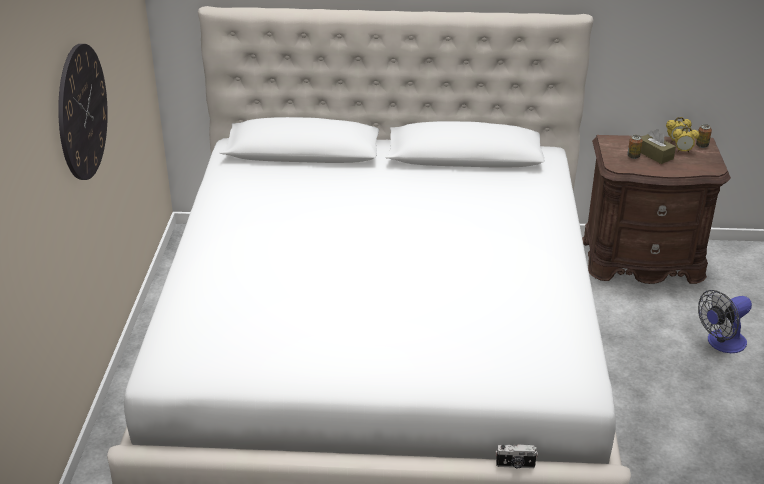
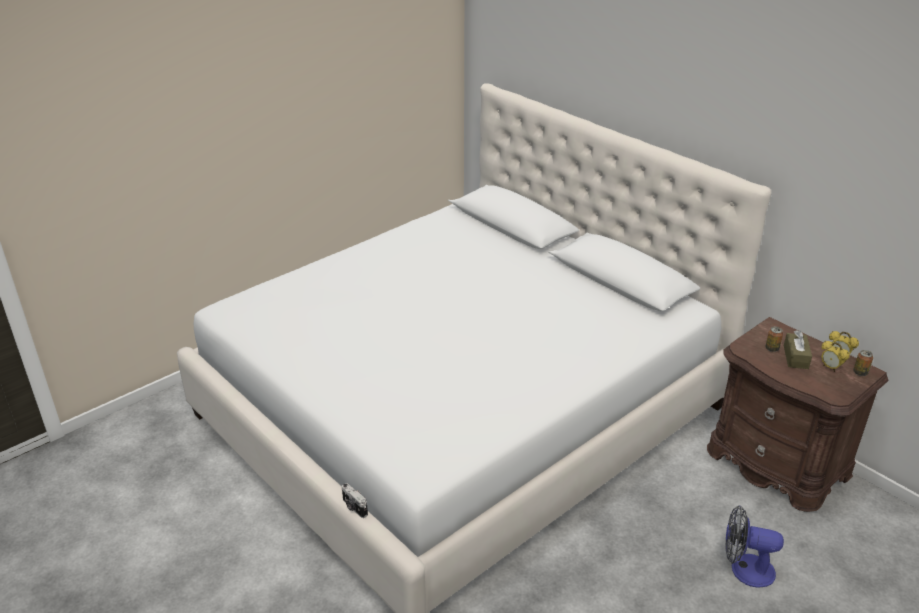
camera: 45 degrees right, 0 degrees up
wall clock [58,44,108,180] -> none

